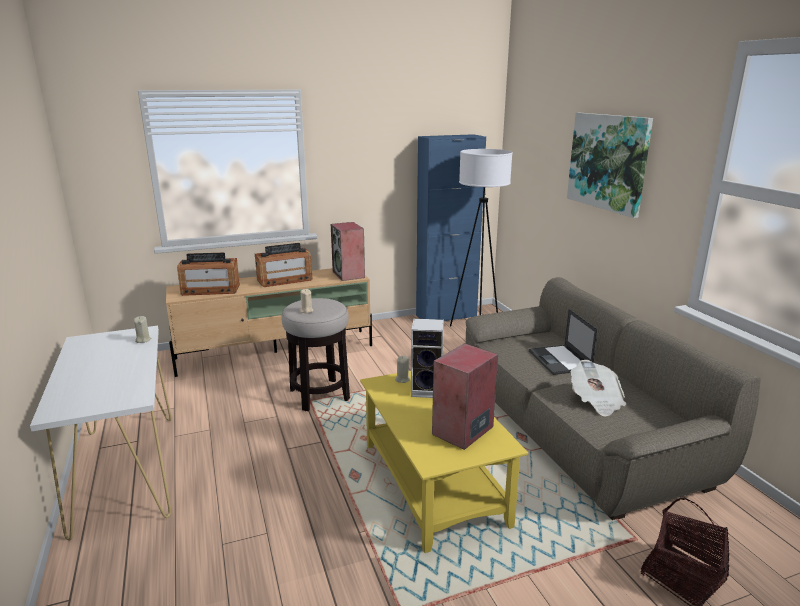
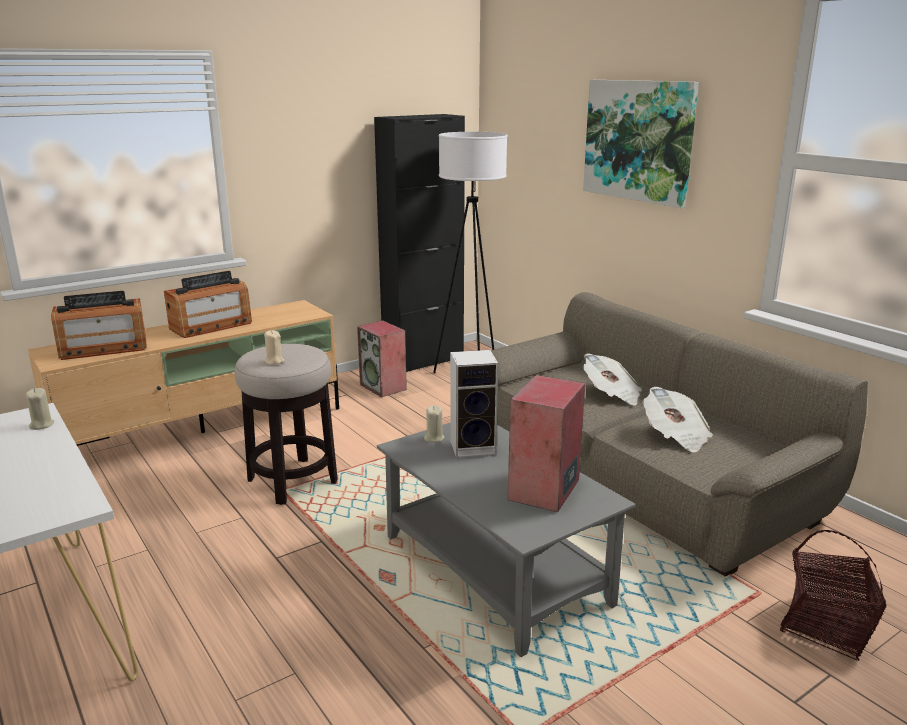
camera: 15 degrees left, 0 degrees up
speaker [331,222,365,281] -> speaker moved to [357,320,407,397]
yellow coffee table [360,371,528,553] -> grey coffee table [377,423,636,657]
blue cabinet [416,134,486,321] -> black cabinet [374,114,465,372]
laptop [529,309,598,375] -> newspaper [583,353,642,406]

